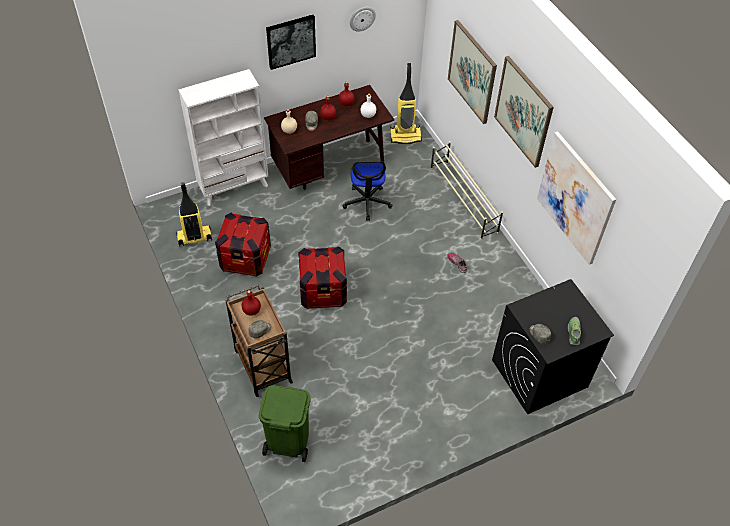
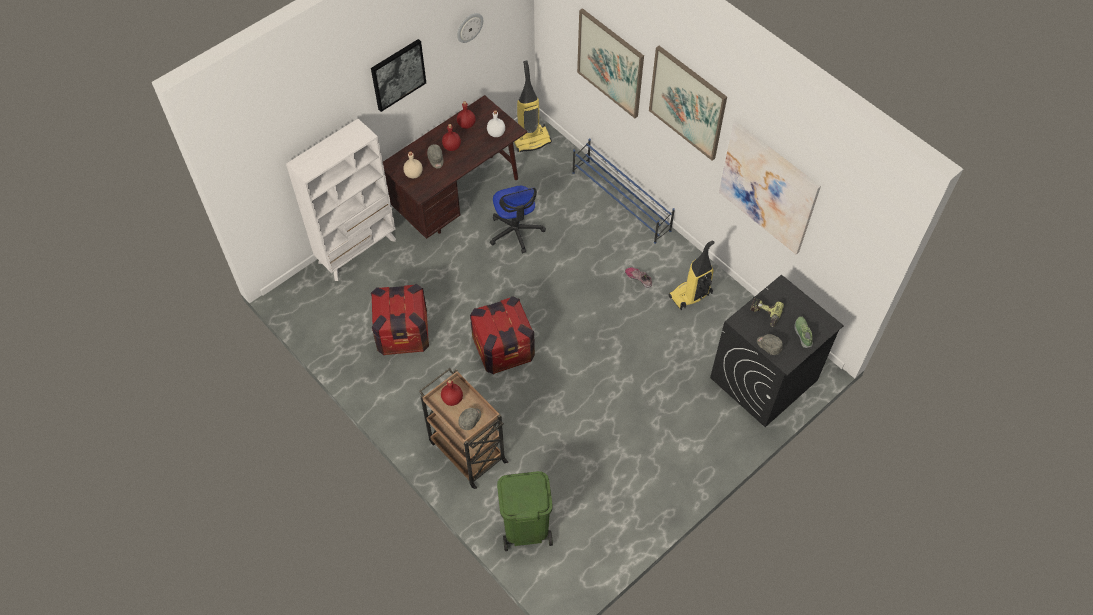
camera: 15 degrees left, 5 degrees up
vacuum cleaner [176,182,212,247] -> vacuum cleaner moved to [668,241,715,310]
beige shoe rack [430,141,503,240] -> blue shoe rack [572,138,675,244]
none -> power drill [751,298,784,327]

